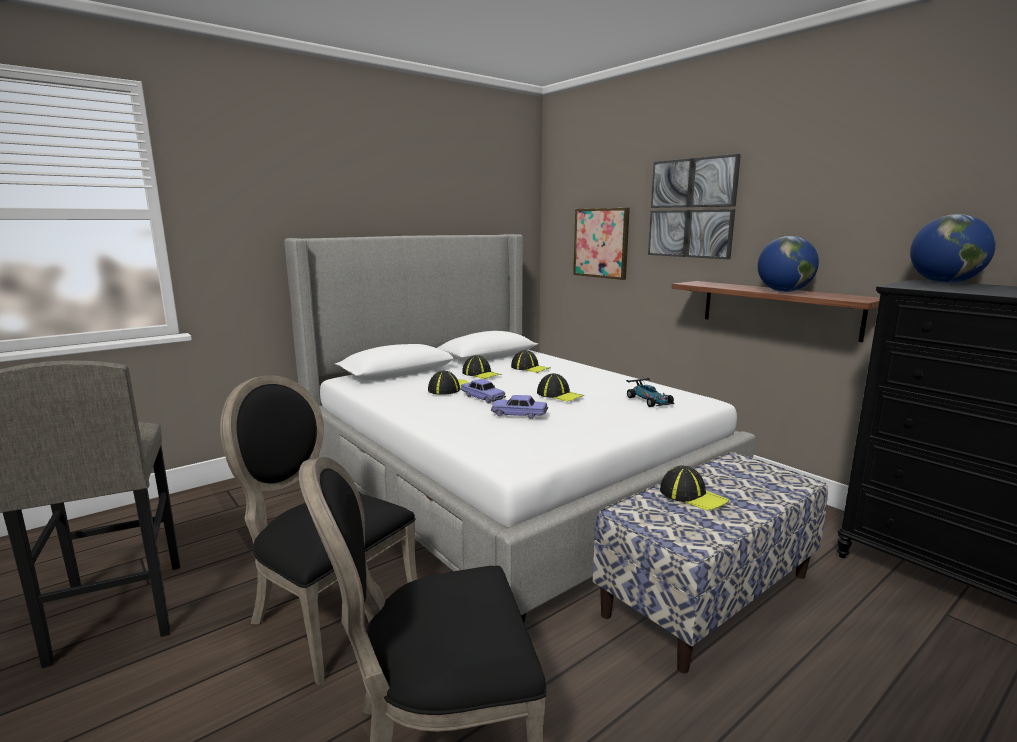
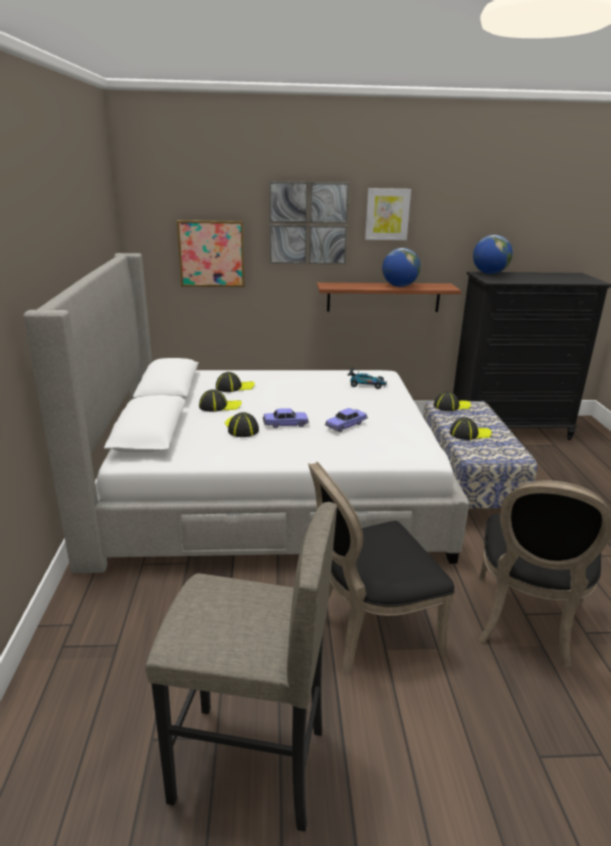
camera: 55 degrees left, 10 degrees up
cap [537,373,584,402] -> cap moved to [434,391,471,411]
none -> picture [365,188,411,240]

